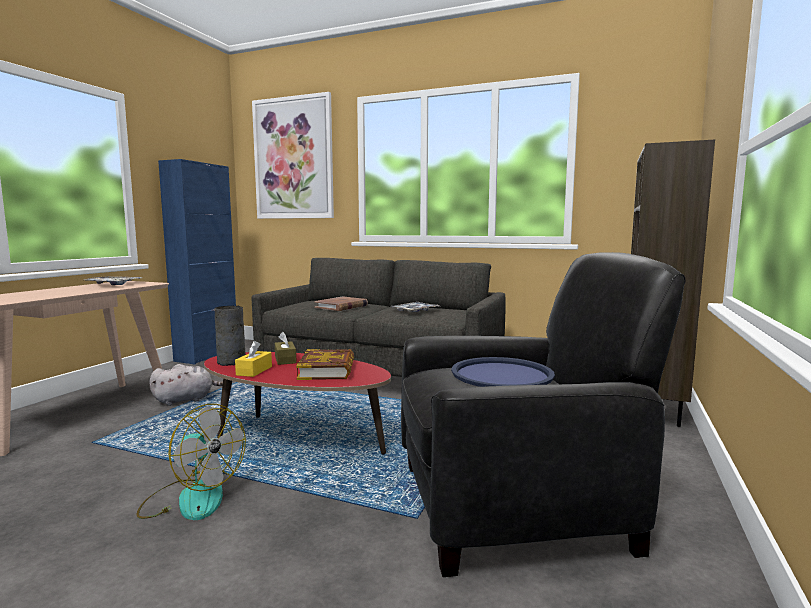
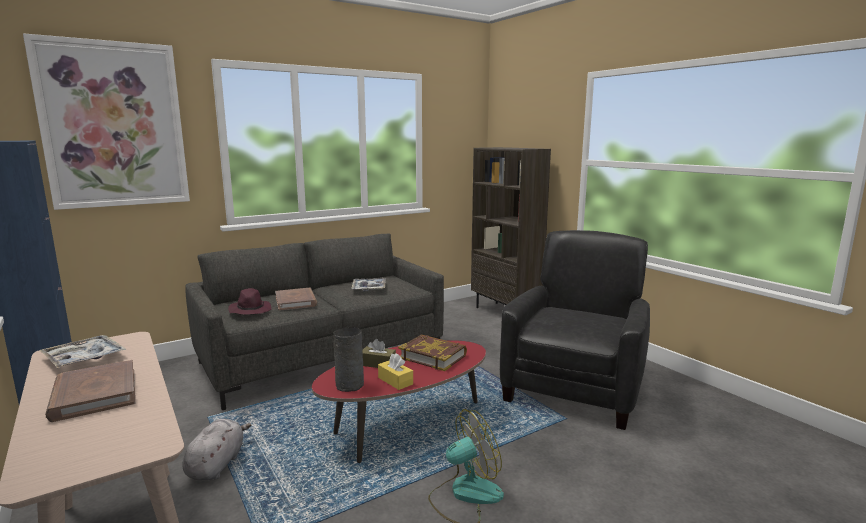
camera: 55 degrees left, 5 degrees up
blue tray [451,357,555,387] -> none
none -> brown book [45,360,135,422]
none -> purple hat [228,288,271,315]

